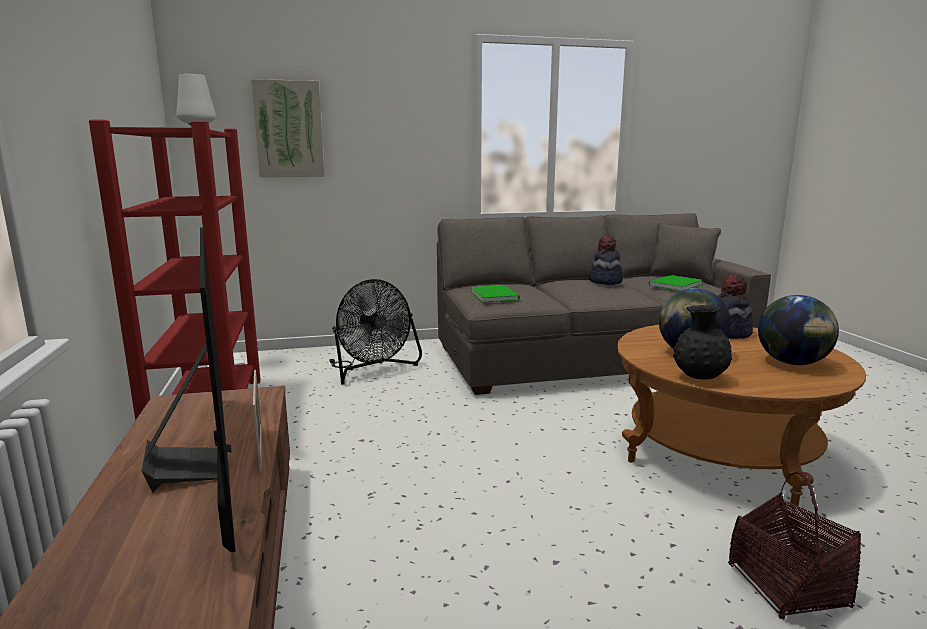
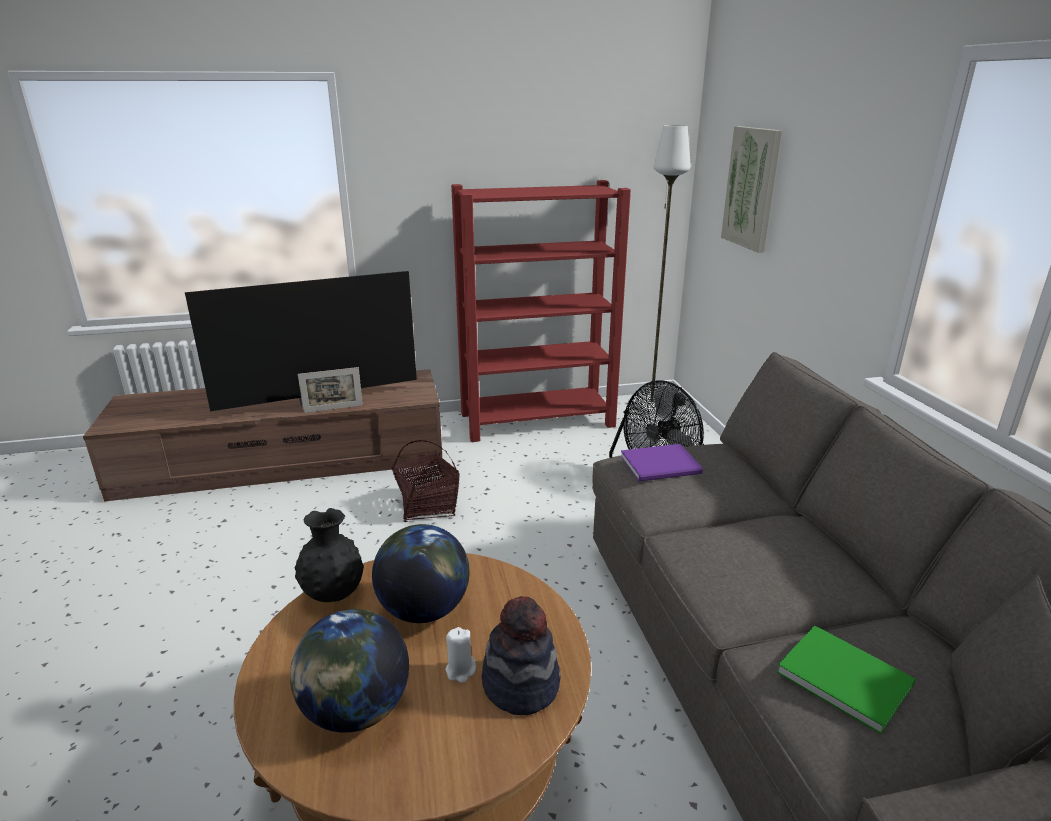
camera: 90 degrees right, 10 degrees up
green book [471,285,520,302] -> purple book [620,444,703,481]
hat [589,235,623,285] -> none
basket [728,471,861,619] -> basket moved to [391,440,460,522]
none -> white candle [445,627,476,683]

